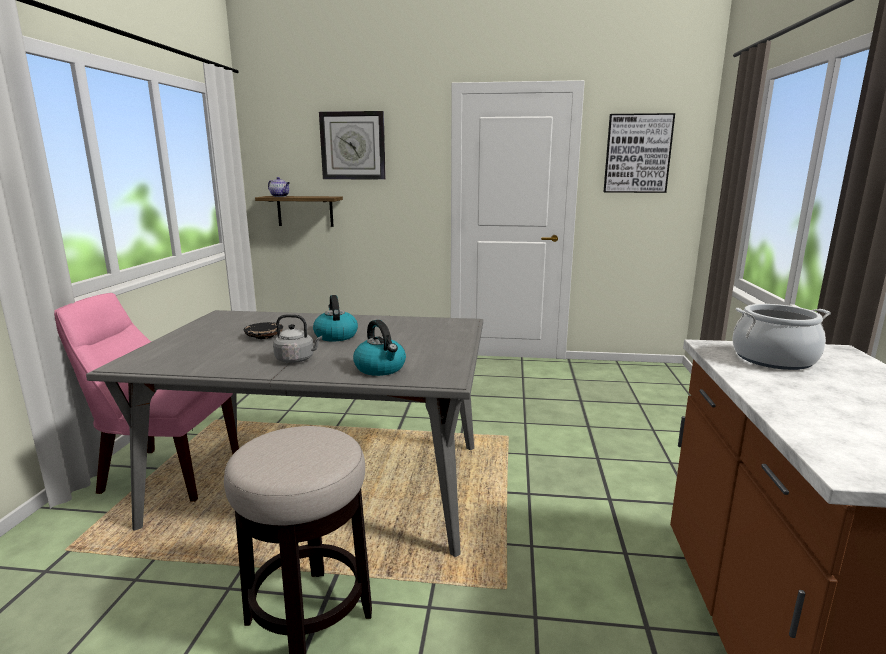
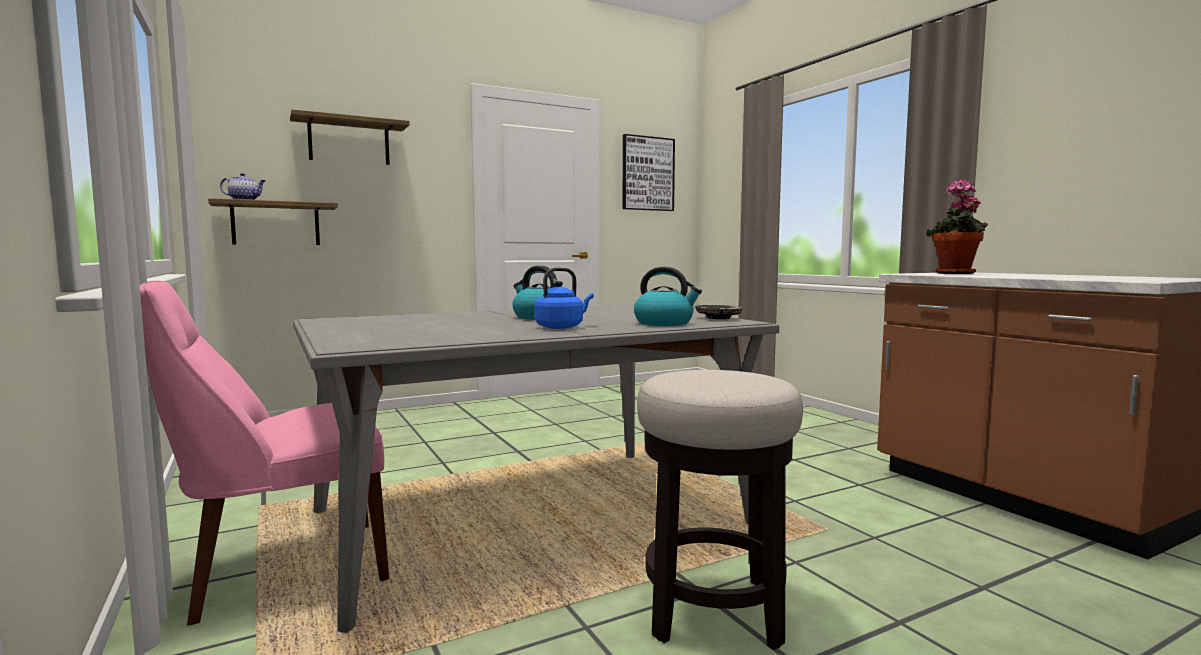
camera: 35 degrees left, 10 degrees down
black plate [244,322,283,339] -> black plate moved to [695,305,743,319]
grey kettle [273,314,322,363] -> blue kettle [535,267,594,329]
wall clock [319,111,386,179] -> shelf [290,109,410,165]
cooking pot [732,304,831,370] -> potted plant [926,179,988,274]

